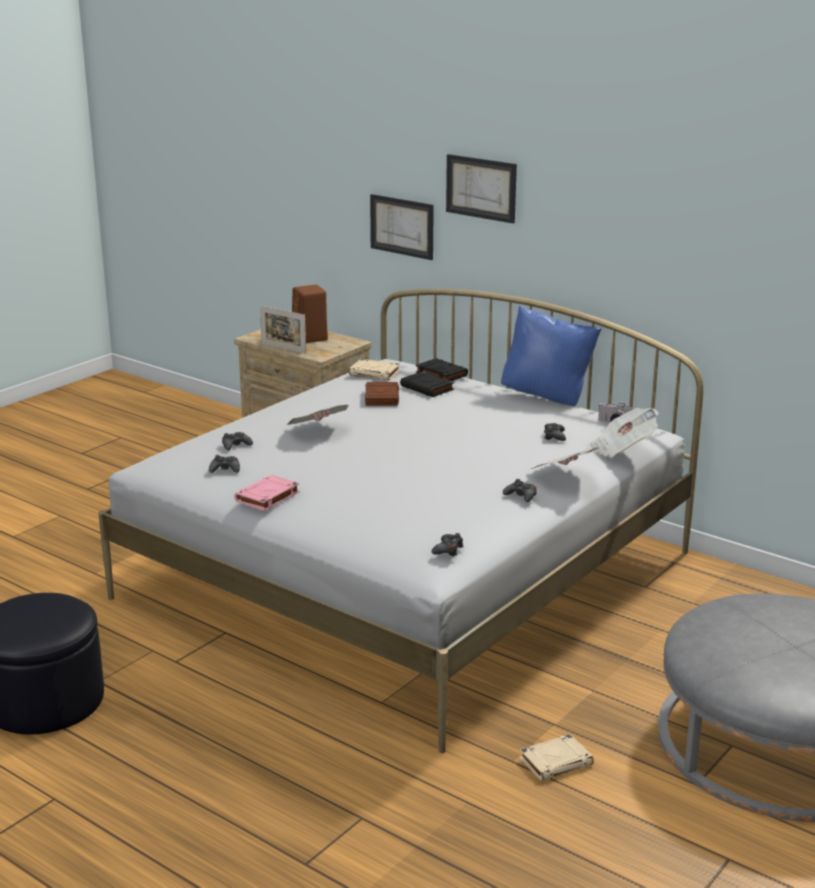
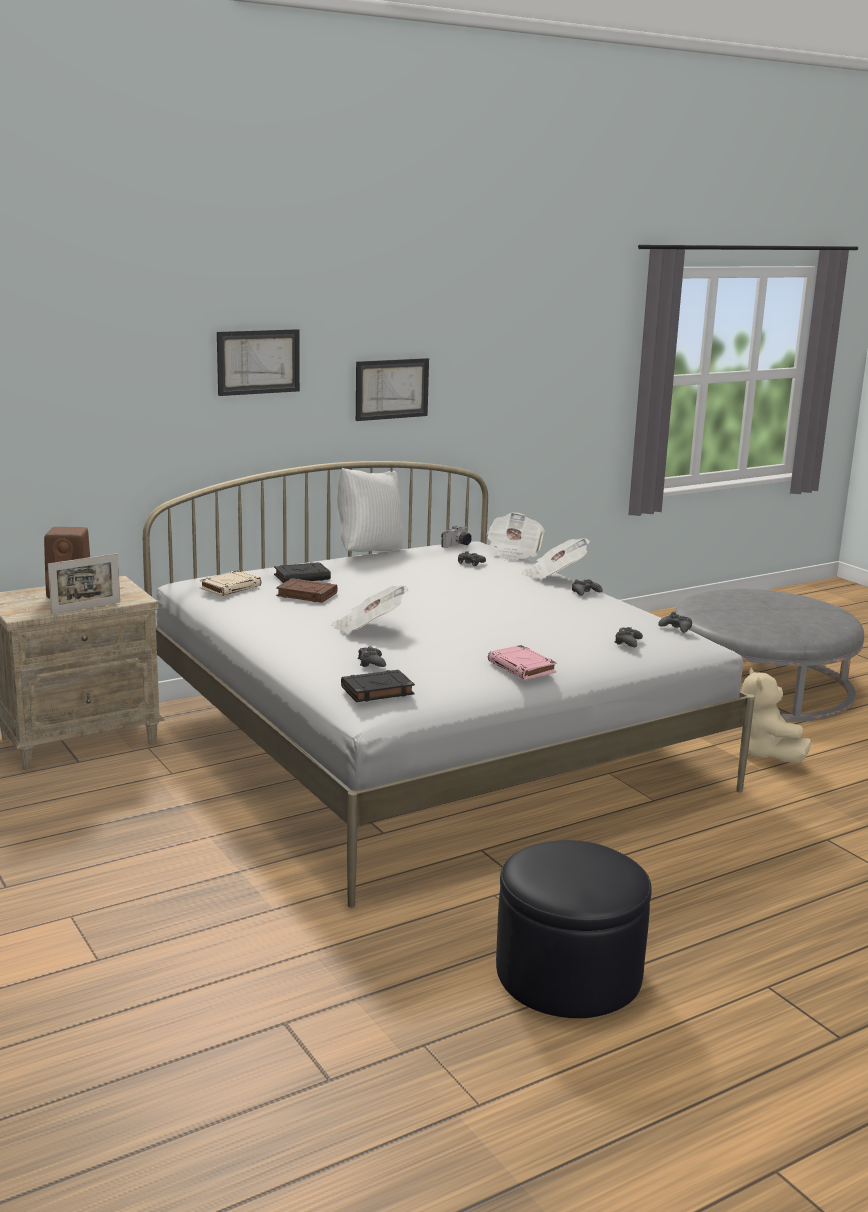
camera: 70 degrees left, 5 degrees down
black game controller [209,455,240,473] -> black game controller moved to [614,627,643,647]
picture [370,194,434,260] -> picture moved to [356,358,429,421]
black book [416,358,468,381] -> black book moved to [341,670,415,702]
blue pillow [501,305,602,406] -> white pillow [337,468,404,552]
beige book [520,734,594,781] -> beige plush toy [742,668,811,763]

